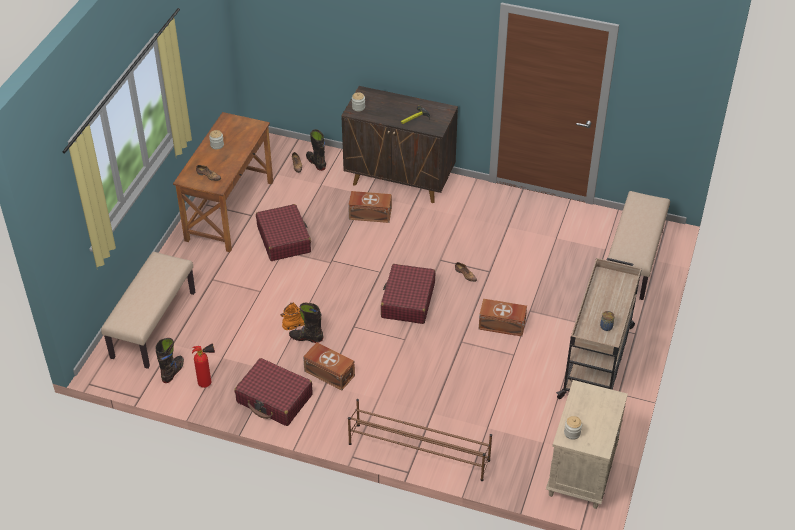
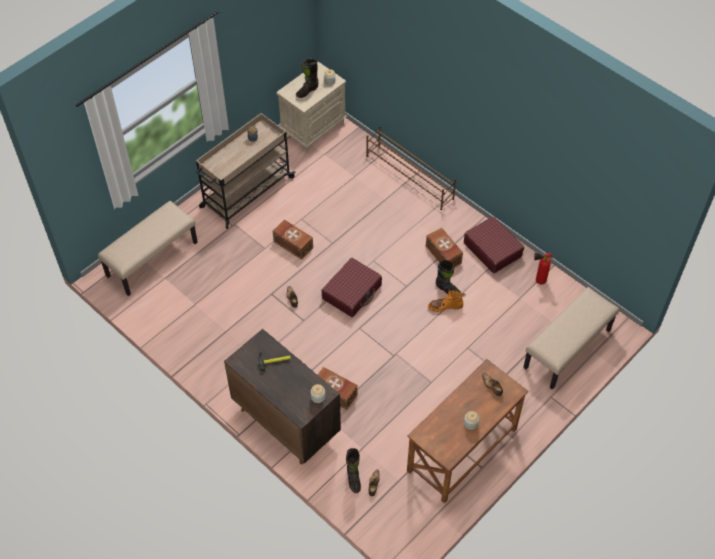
camera: 155 degrees left, 10 degrees up
black boot [155,338,184,383] -> black boot moved to [296,59,318,98]
red suitcase [256,204,311,261] -> none

